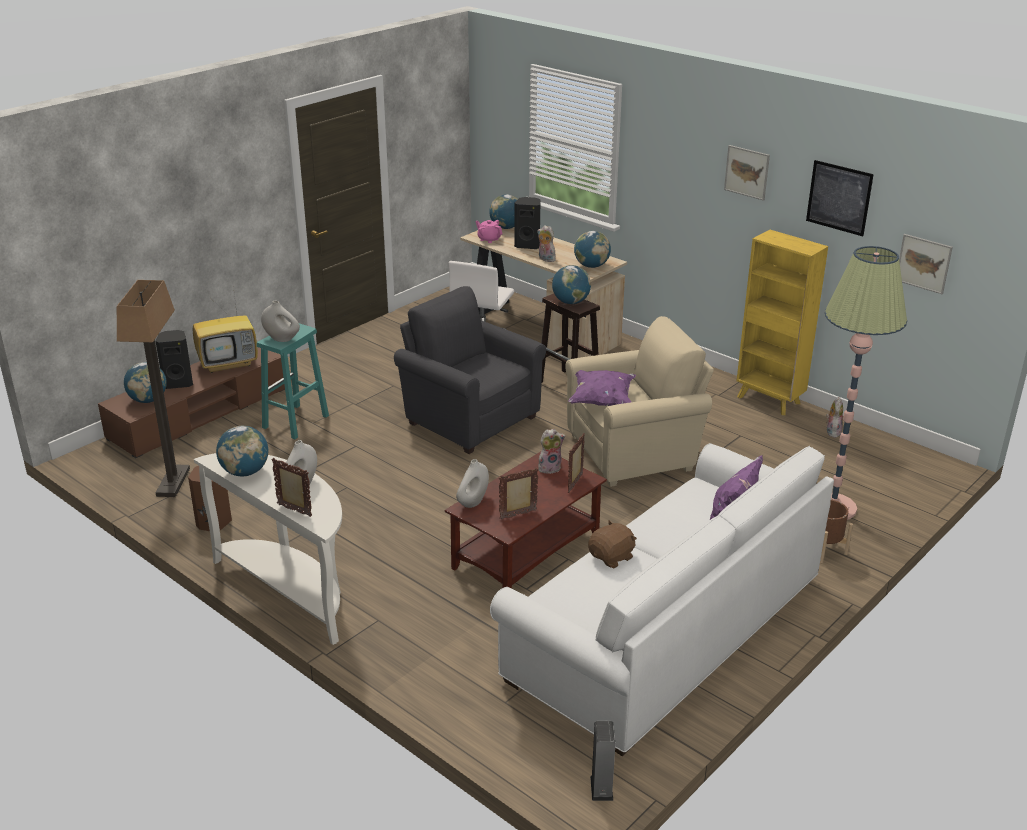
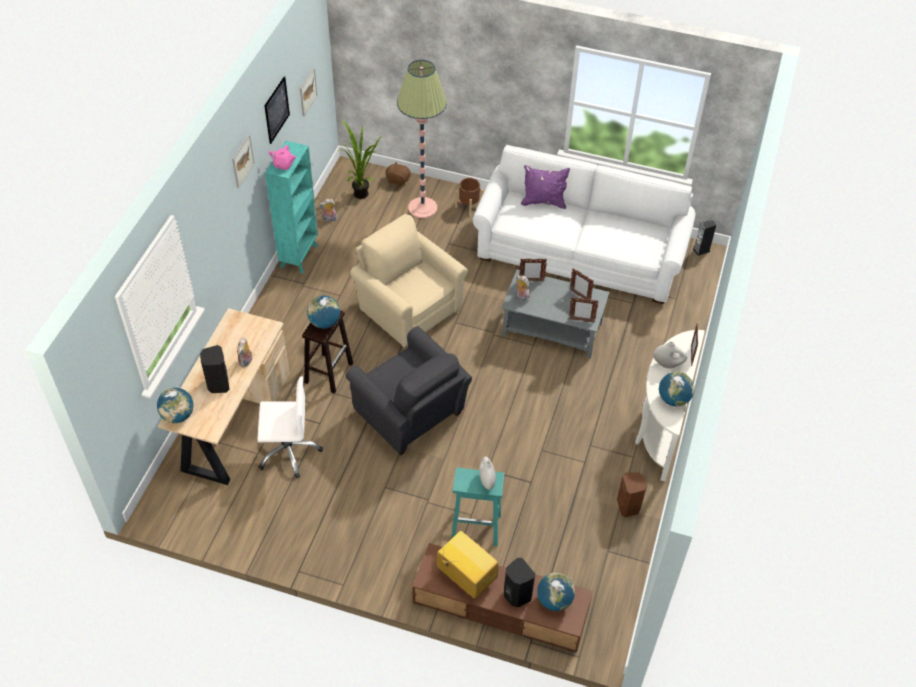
camera: 115 degrees left, 20 degrees up
floor lamp [117,280,190,497] -> none
grey armchair [394,286,546,454] -> grey armchair turned 60 degrees counterclockwise [346,326,472,455]
brown coffee table [445,452,607,589] -> grey coffee table [501,269,610,359]
white vase [456,459,489,508] -> picture frame [569,297,599,323]
pink teapot [475,220,502,243] -> pink teapot moved to [269,145,296,170]
purple pillow [568,370,636,406] -> none
globe [574,231,611,268] -> none
brown plush toy [588,520,637,568] -> brown plush toy moved to [385,162,411,187]
yellow bookcase [737,230,828,415] -> turquoise bookcase [265,141,318,274]
none -> potted plant [338,120,382,199]

